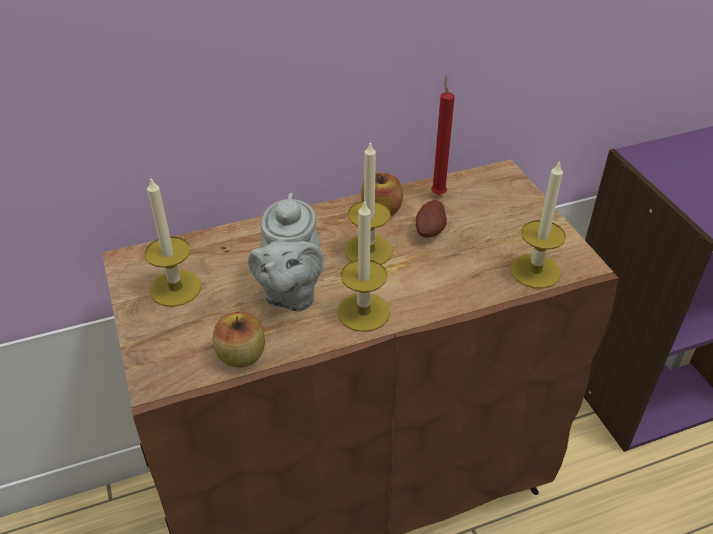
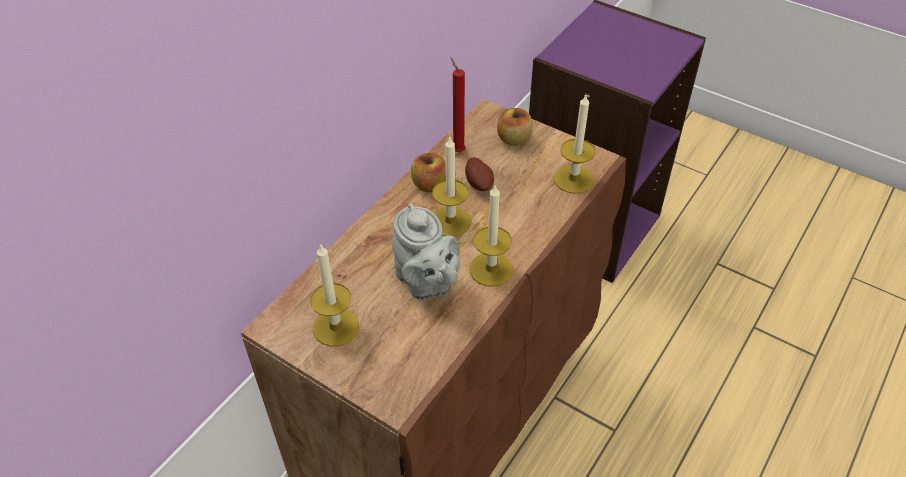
camera: 35 degrees left, 5 degrees up
apple [213,312,265,368] -> apple moved to [497,108,533,146]

